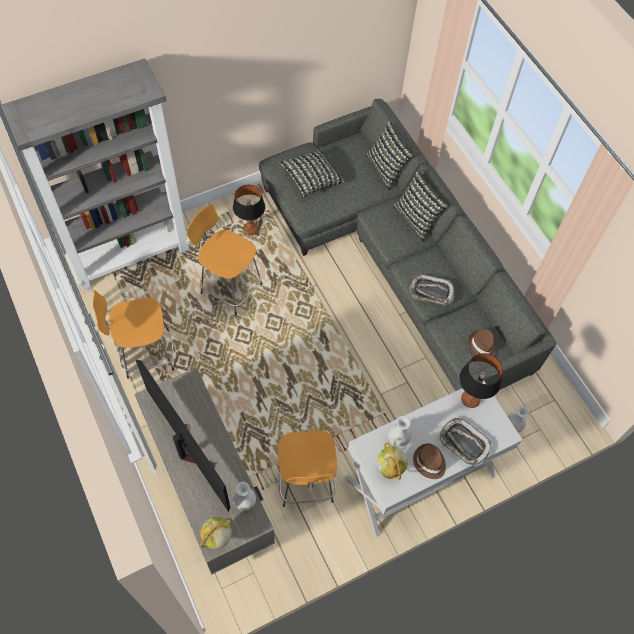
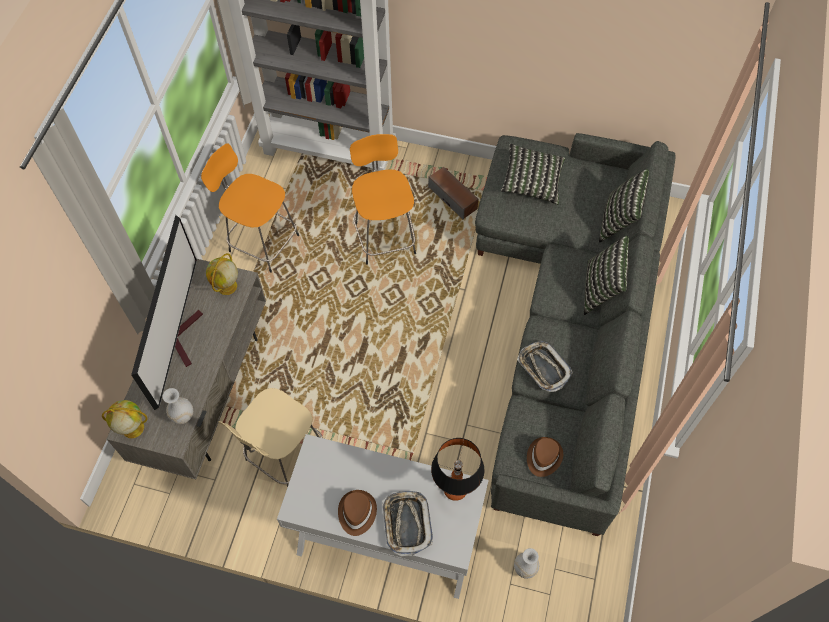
camera: 45 degrees right, 0 degrees up
table lamp [233,185,265,235] -> speaker [428,167,478,220]
orange stool [278,430,337,507] -> beige stool [218,388,323,487]
globe [377,442,408,480] -> globe moved to [206,253,238,295]
white vase [388,416,411,447] -> none

